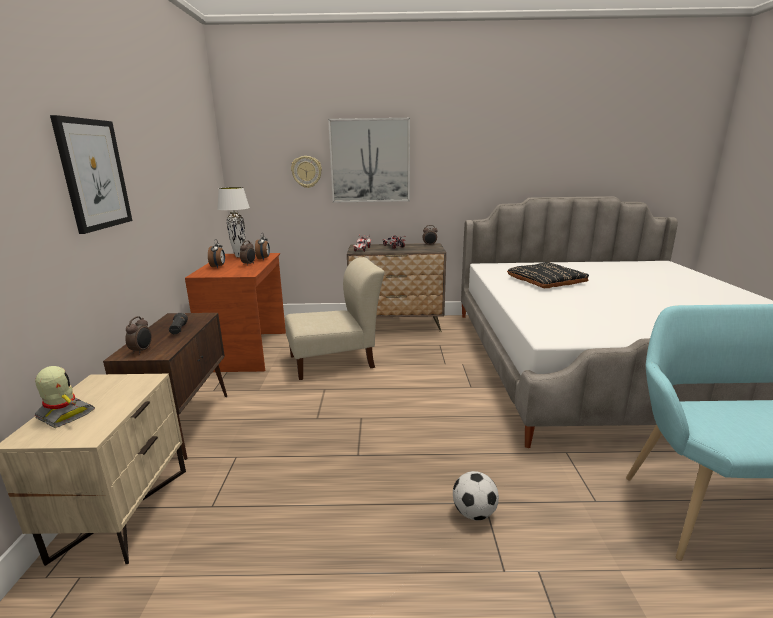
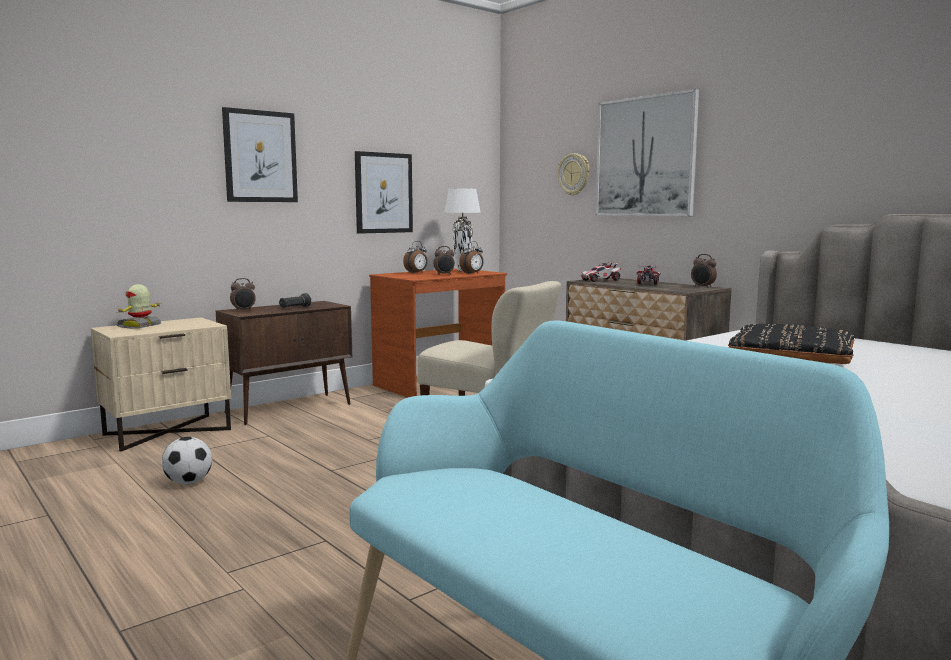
camera: 50 degrees right, 10 degrees down
toy robot [35,366,95,428] -> toy robot turned 150 degrees counterclockwise [117,284,161,328]
football [453,471,499,520] -> football moved to [162,437,212,485]
none -> picture [355,151,413,234]

